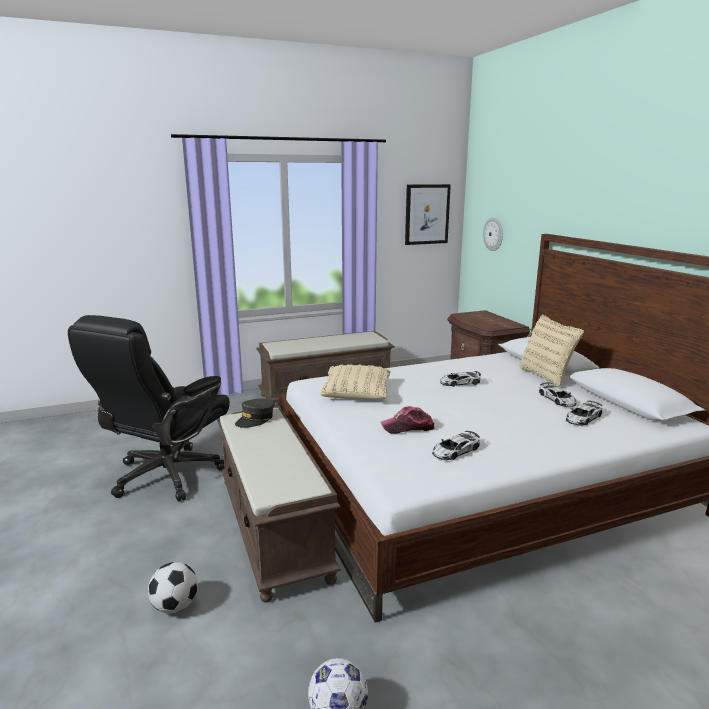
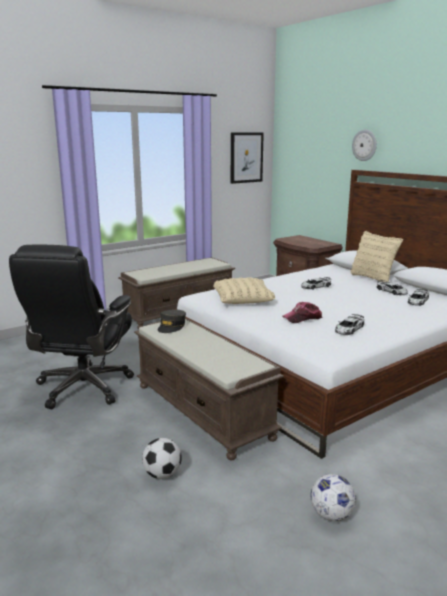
camera: 15 degrees left, 0 degrees up
wall clock [483,218,503,251] -> wall clock moved to [352,129,377,161]

